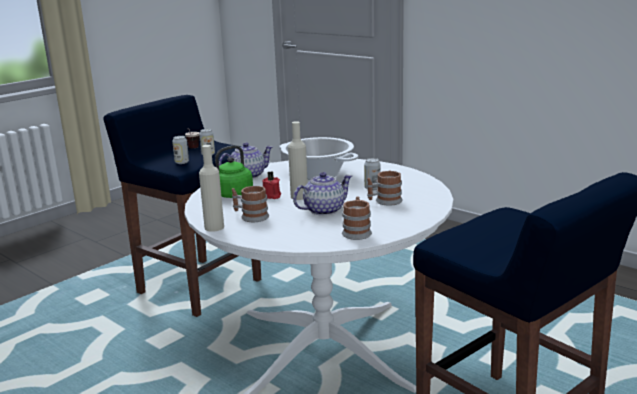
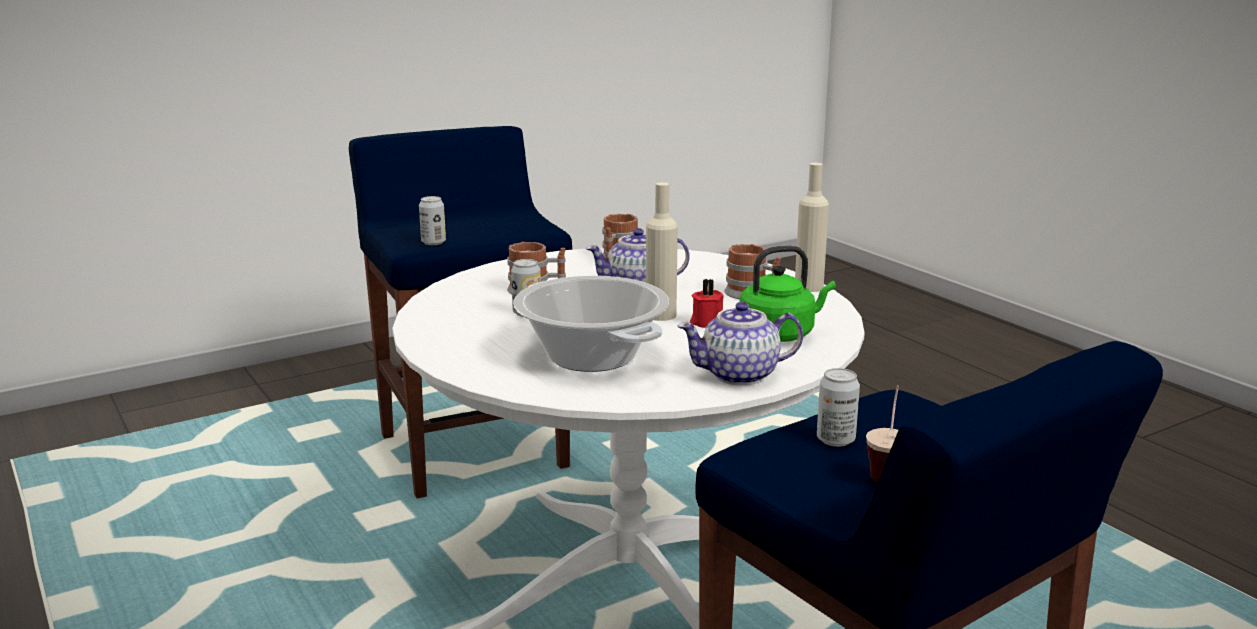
camera: 165 degrees left, 0 degrees up
can [172,136,189,164] -> can moved to [419,196,446,245]

